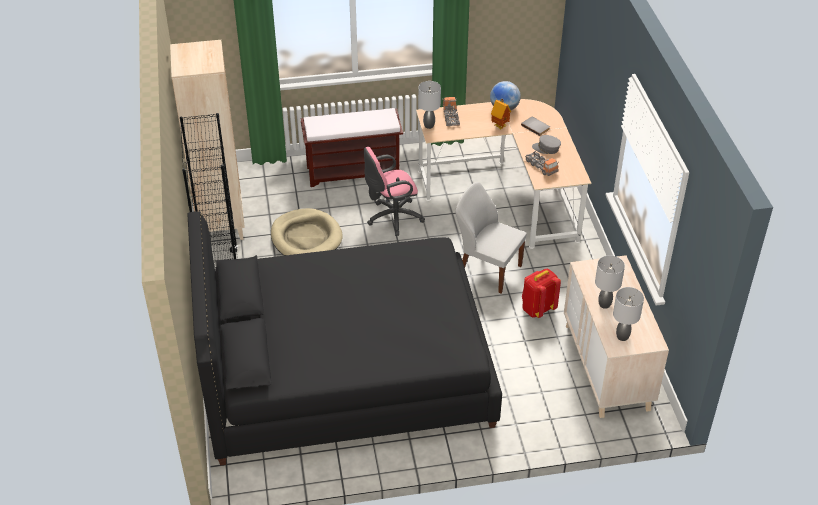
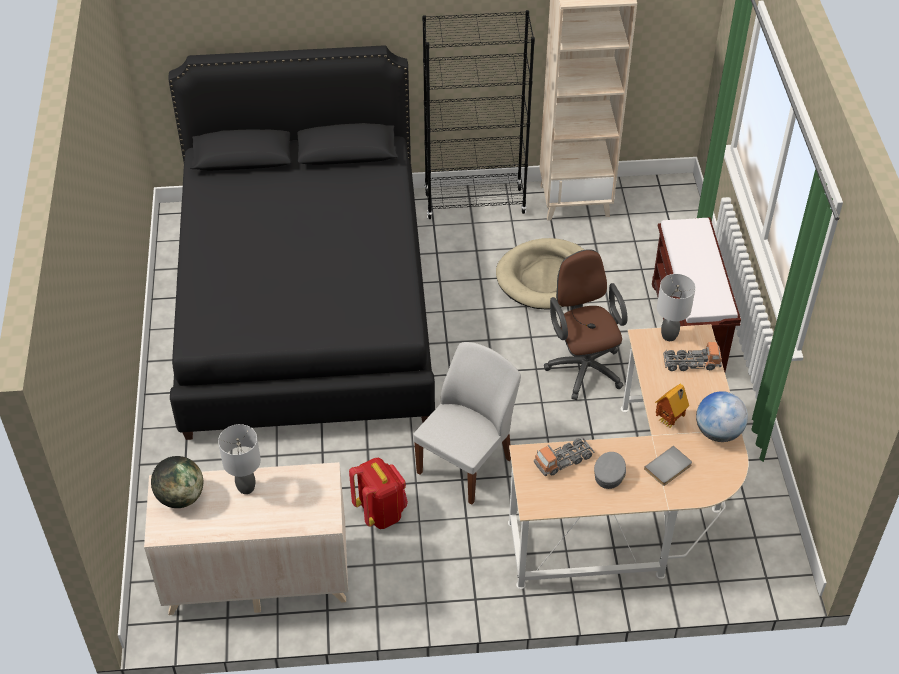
camera: 95 degrees right, 5 degrees up
pink office chair [364,147,425,236] -> brown office chair [544,249,628,400]
grey table lamp [613,287,644,341] -> globe [151,456,203,508]

